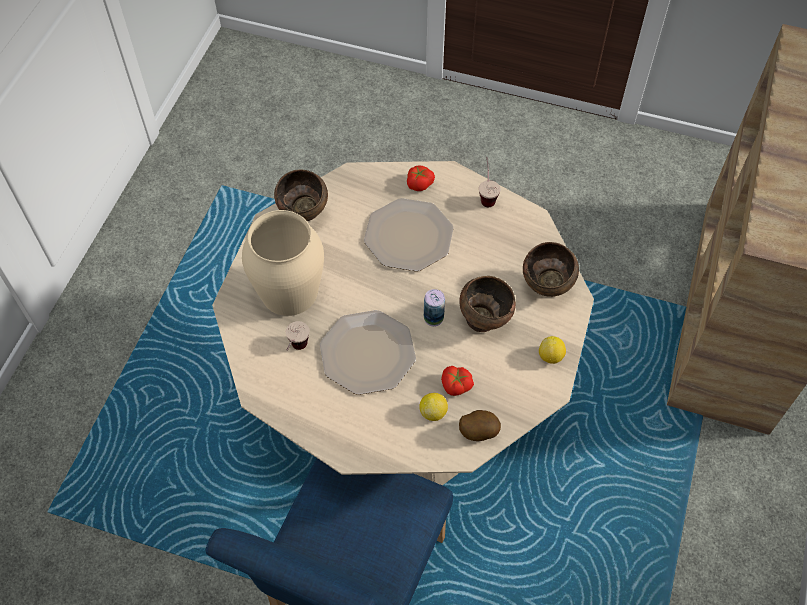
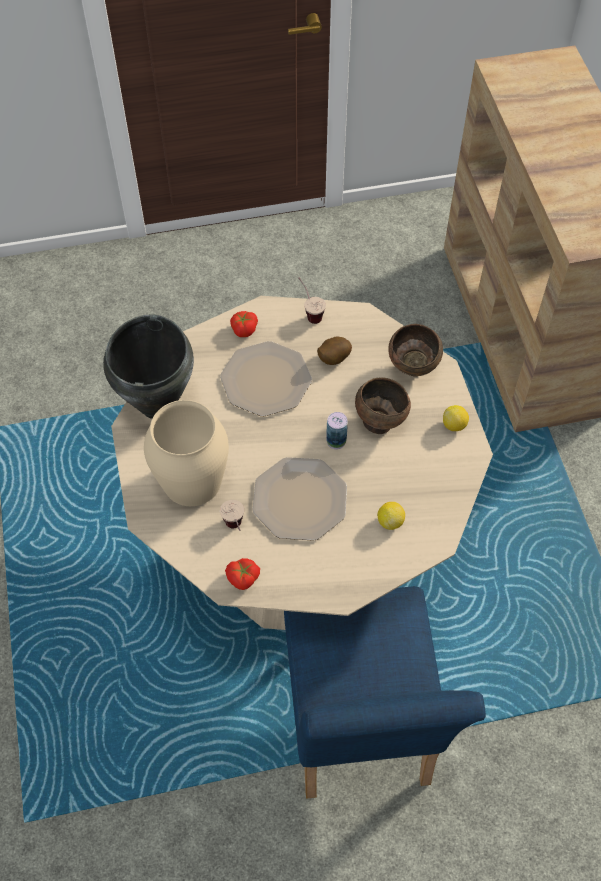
camera: 30 degrees left, 0 degrees up
brown bowl [274,169,328,221] -> black cooking pot [103,315,194,419]
tomato [441,366,474,396] -> tomato moved to [225,558,260,590]
potato [459,410,501,441] -> potato moved to [317,337,352,365]

